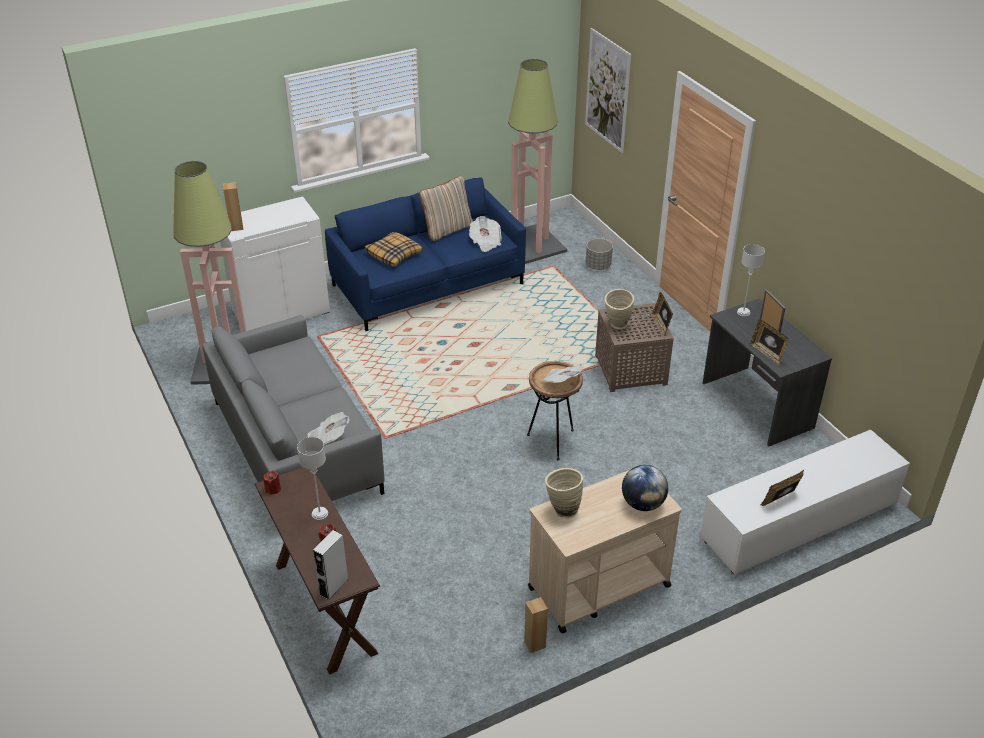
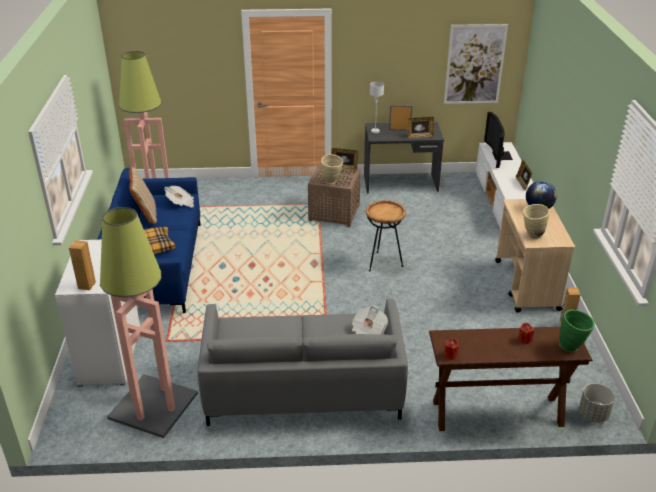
camera: 65 degrees left, 5 degrees down
grey table lamp [297,437,328,520] -> none
grey speaker [313,530,348,600] -> green vase [559,309,595,352]
newspaper [541,366,584,383] -> none
picture [585,28,631,153] -> picture moved to [444,24,508,104]
grey planter [586,238,613,270] -> grey planter moved to [579,383,615,422]
none -> television [484,112,513,168]

